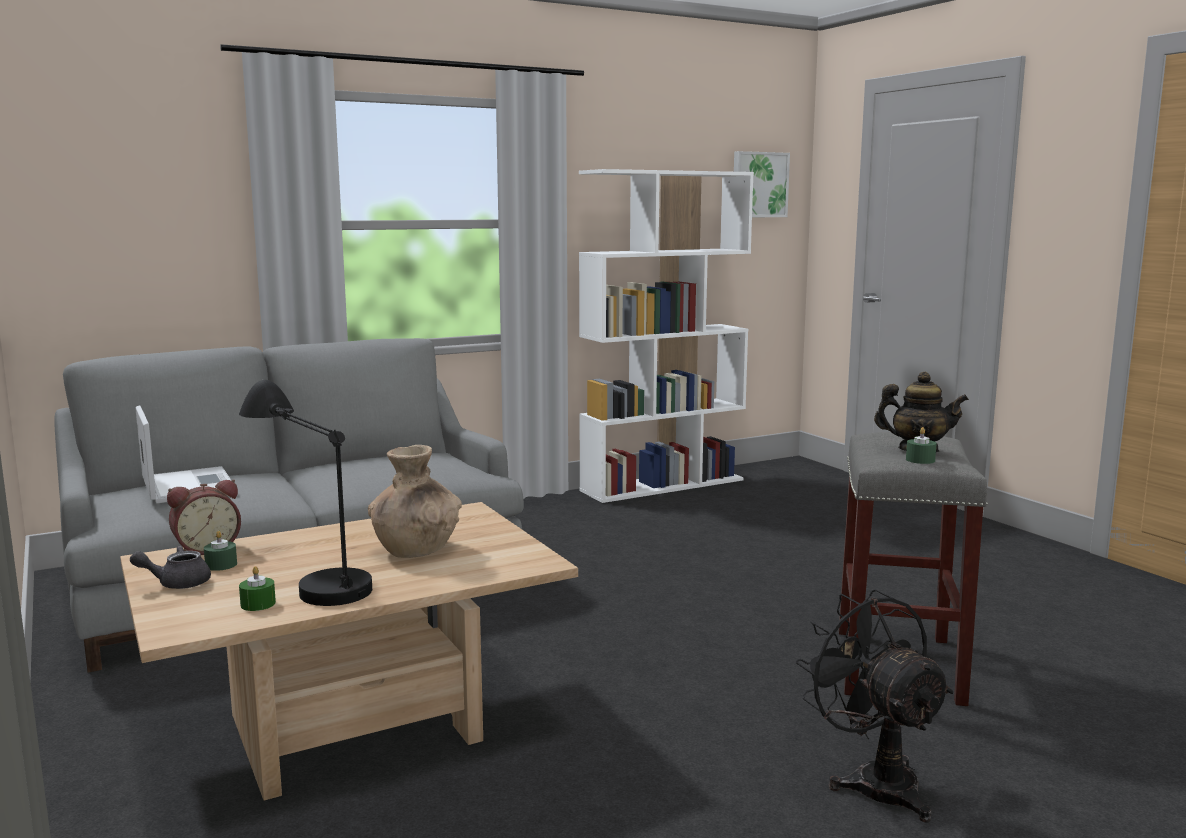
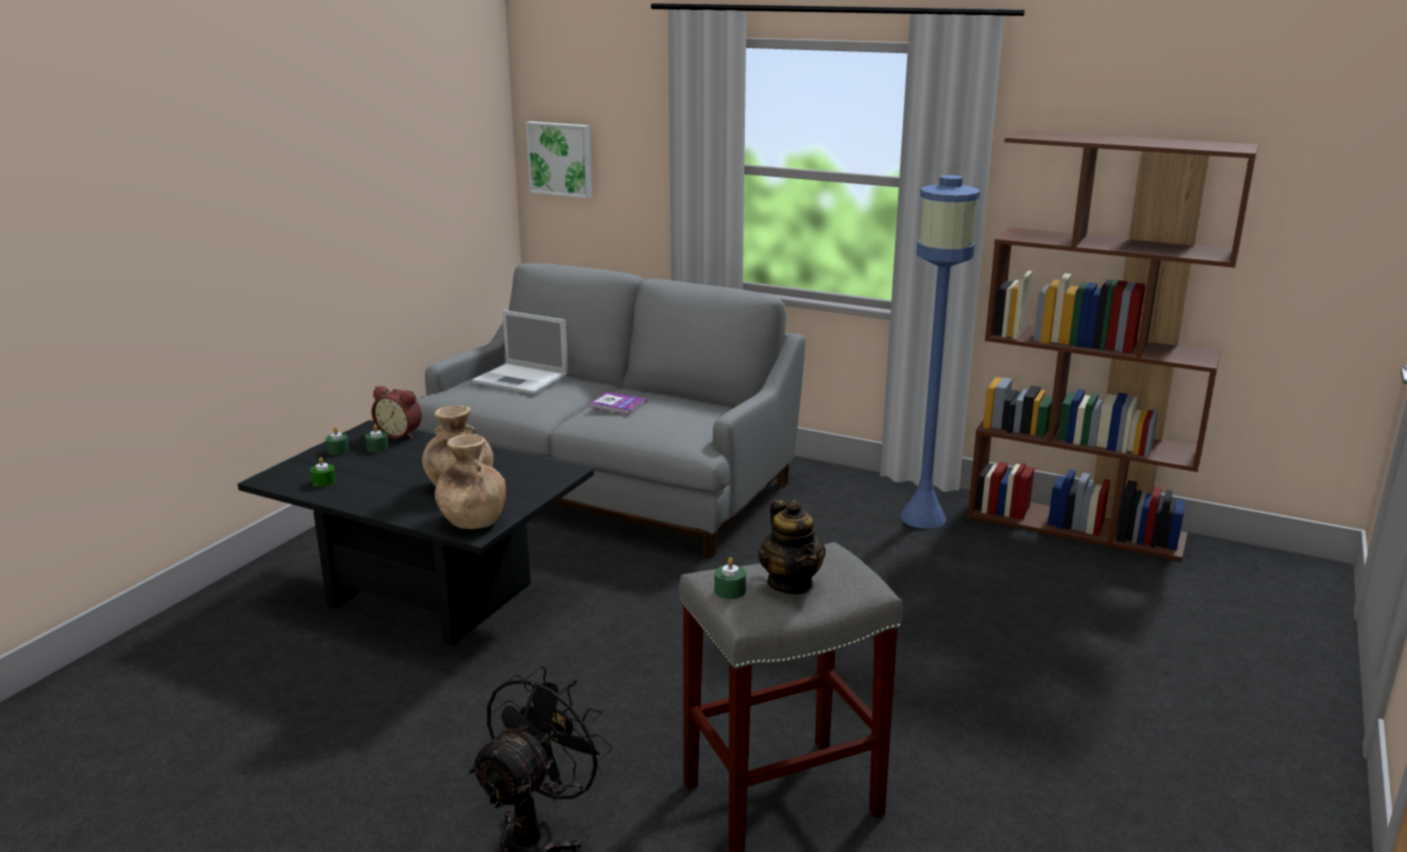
camera: 55 degrees right, 10 degrees up
beige coffee table [120,502,578,801] -> black coffee table [238,420,594,645]
grey teapot [130,546,211,589] -> green candle [326,427,349,455]
laptop [135,405,232,503] -> laptop turned 90 degrees clockwise [472,310,568,395]
black table lamp [239,380,372,606] -> none
white bookcase [579,169,754,503] -> brown bookcase [967,130,1258,561]
picture [734,151,790,217] -> picture moved to [526,121,592,198]
none -> brown vase [435,434,506,529]
none -> book [590,392,647,414]
none -> blue floor lamp [900,175,980,529]

